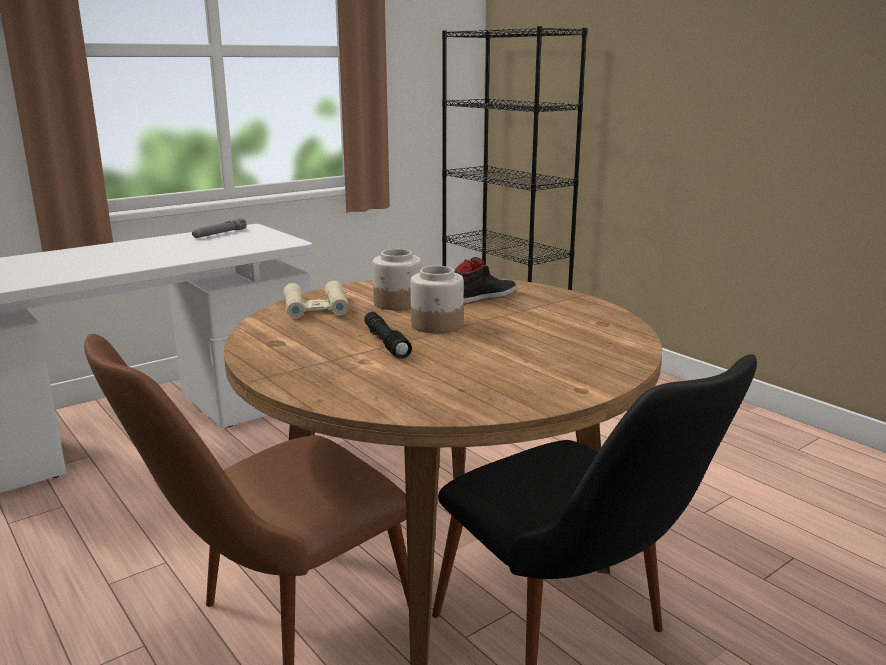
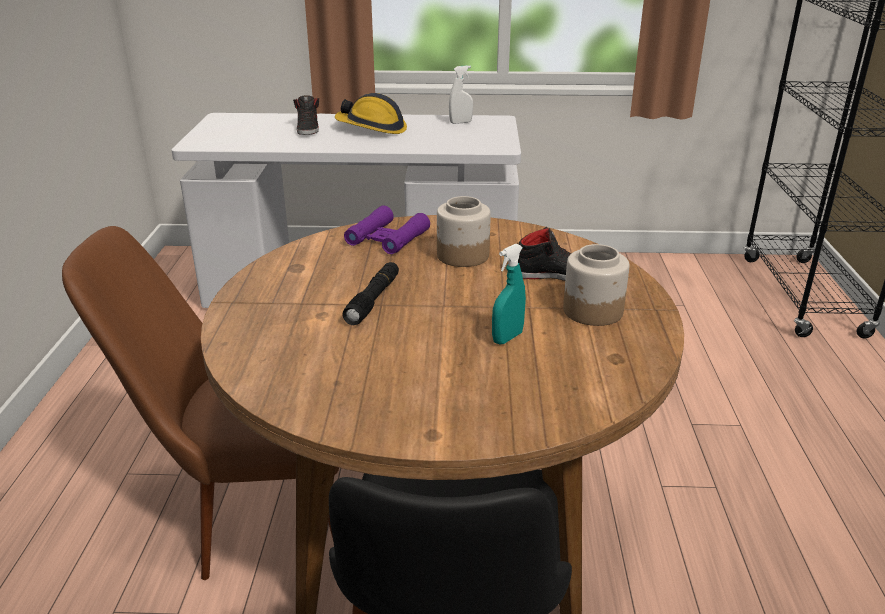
camera: 40 degrees right, 10 degrees up
grey flashlight [192,218,247,238] -> white spray bottle [449,65,473,124]
beige binoculars [283,280,349,319] -> purple binoculars [344,206,430,254]
jar [410,266,464,334] -> jar moved to [563,244,630,326]
none -> black shoe [293,95,319,135]
none -> hard hat [335,93,407,134]
none -> turquoise spray bottle [492,244,526,345]

